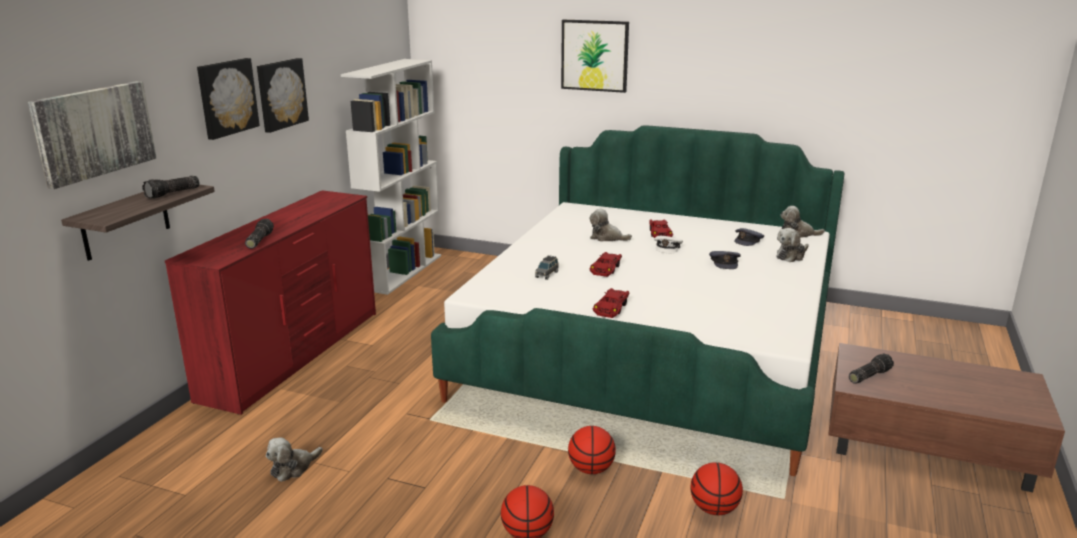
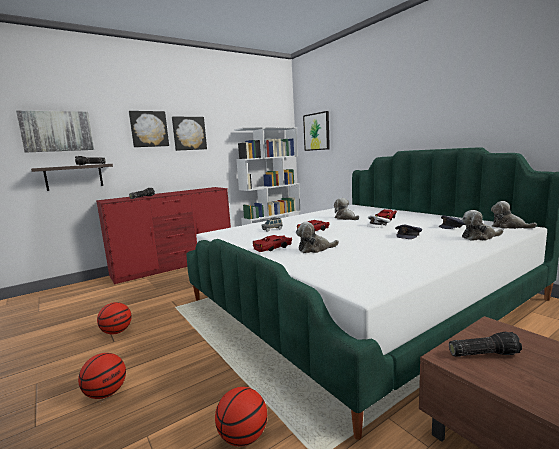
camera: 35 degrees right, 10 degrees down
plush toy [266,438,323,482] -> plush toy moved to [296,222,339,253]
picture [561,20,629,93] -> picture moved to [303,111,330,151]
basketball [568,426,616,474] -> basketball moved to [97,302,131,334]

